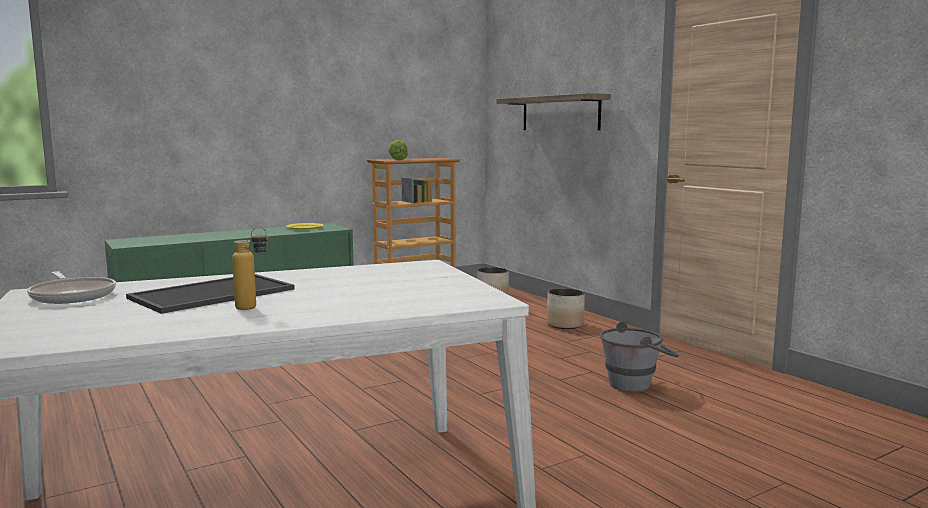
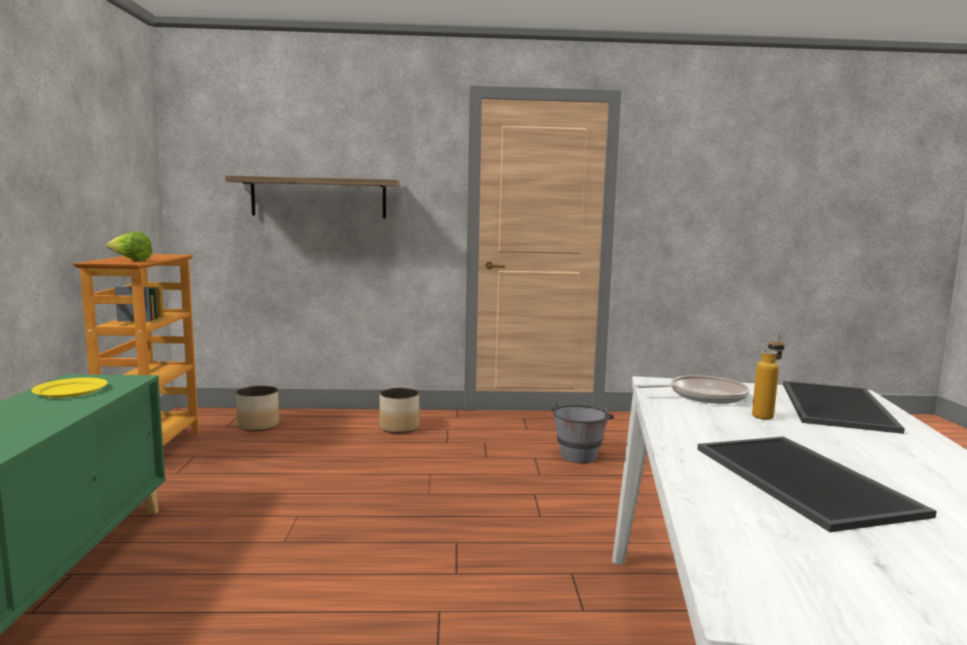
camera: 60 degrees left, 0 degrees up
frying pan [27,271,116,304] -> frying pan moved to [635,375,750,404]
bottle [232,227,268,310] -> bottle moved to [752,334,785,420]
none -> tray [783,381,905,434]

